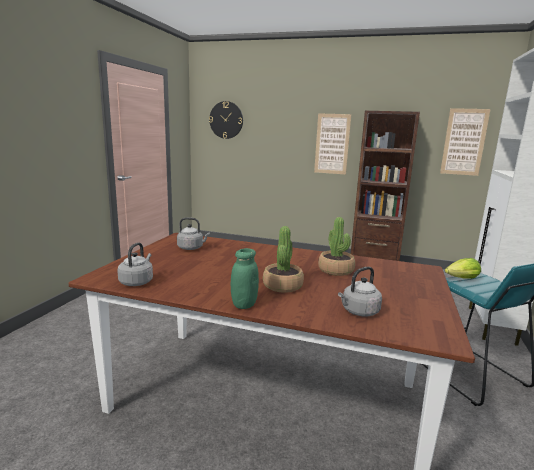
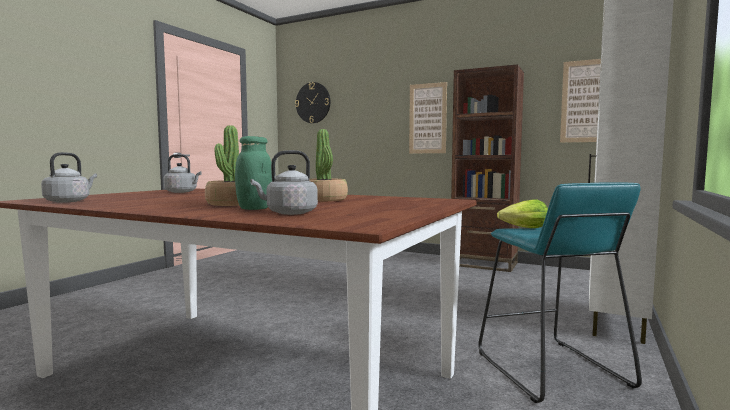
camera: 10 degrees right, 10 degrees down
green jar [231,248,259,309] -> green jar moved to [235,136,272,210]

